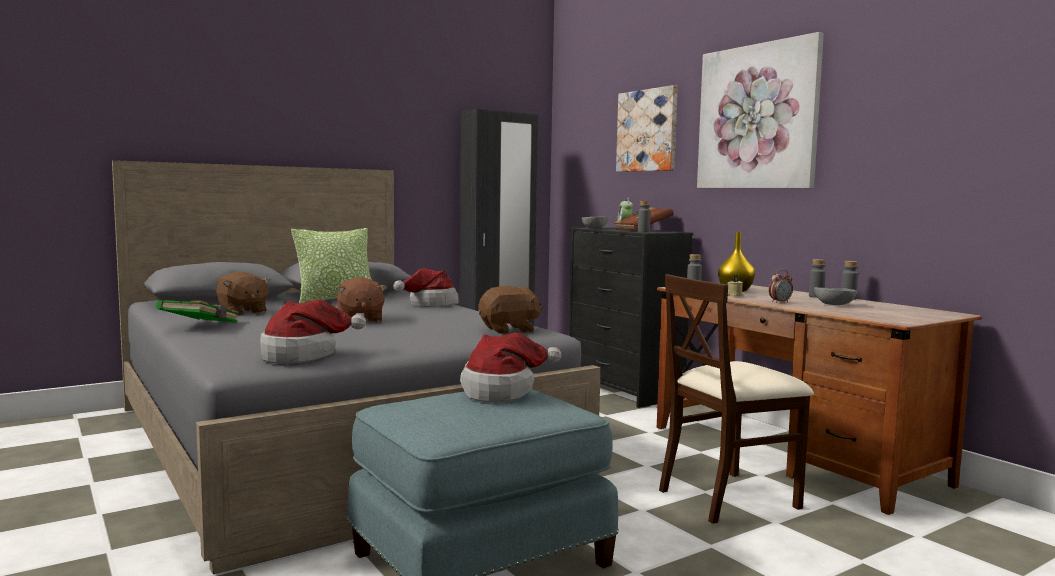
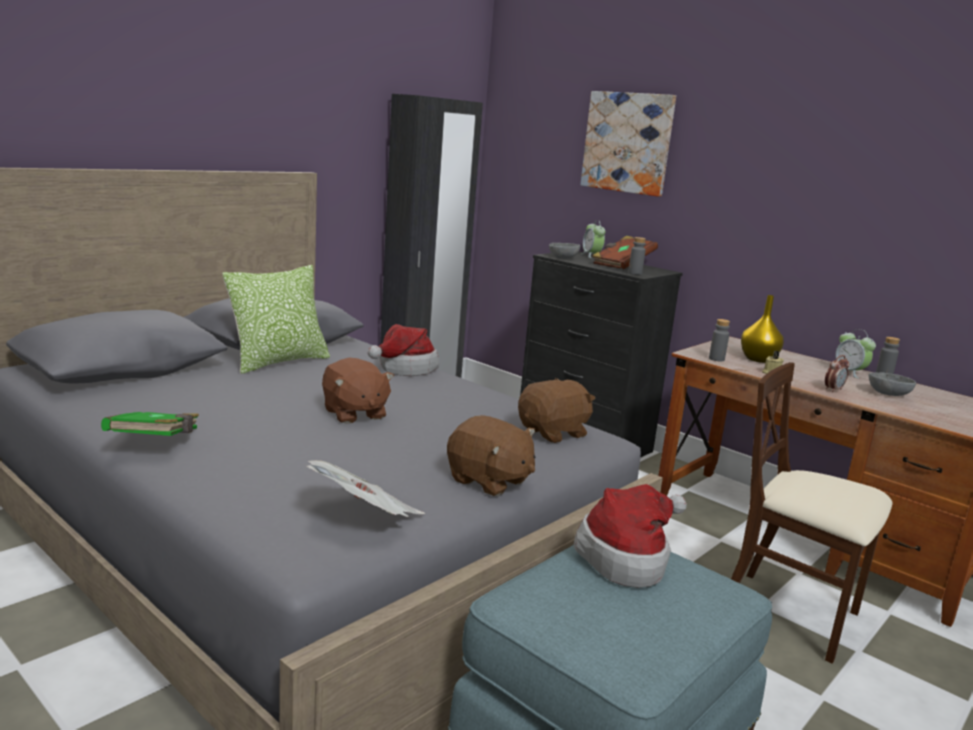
camera: 15 degrees left, 10 degrees up
brown plush toy [216,272,271,316] -> brown plush toy moved to [447,415,536,496]
hat [260,300,366,364] -> newspaper [306,460,425,517]
beige chair [659,274,814,524] -> beige chair turned 75 degrees clockwise [731,362,893,664]
picture [697,32,824,188] -> none
grey bottle [809,259,826,298] -> alarm clock [835,329,876,379]

